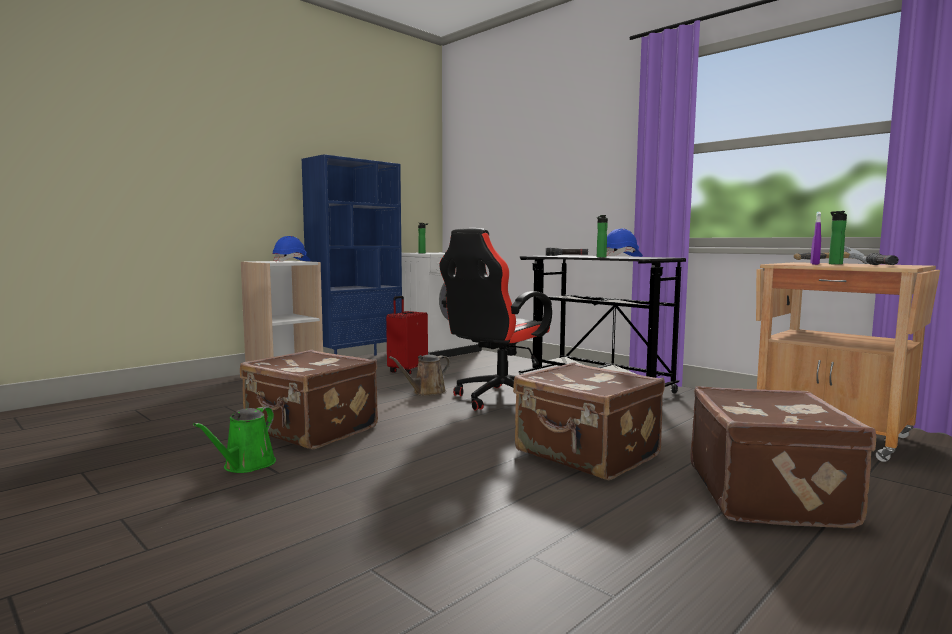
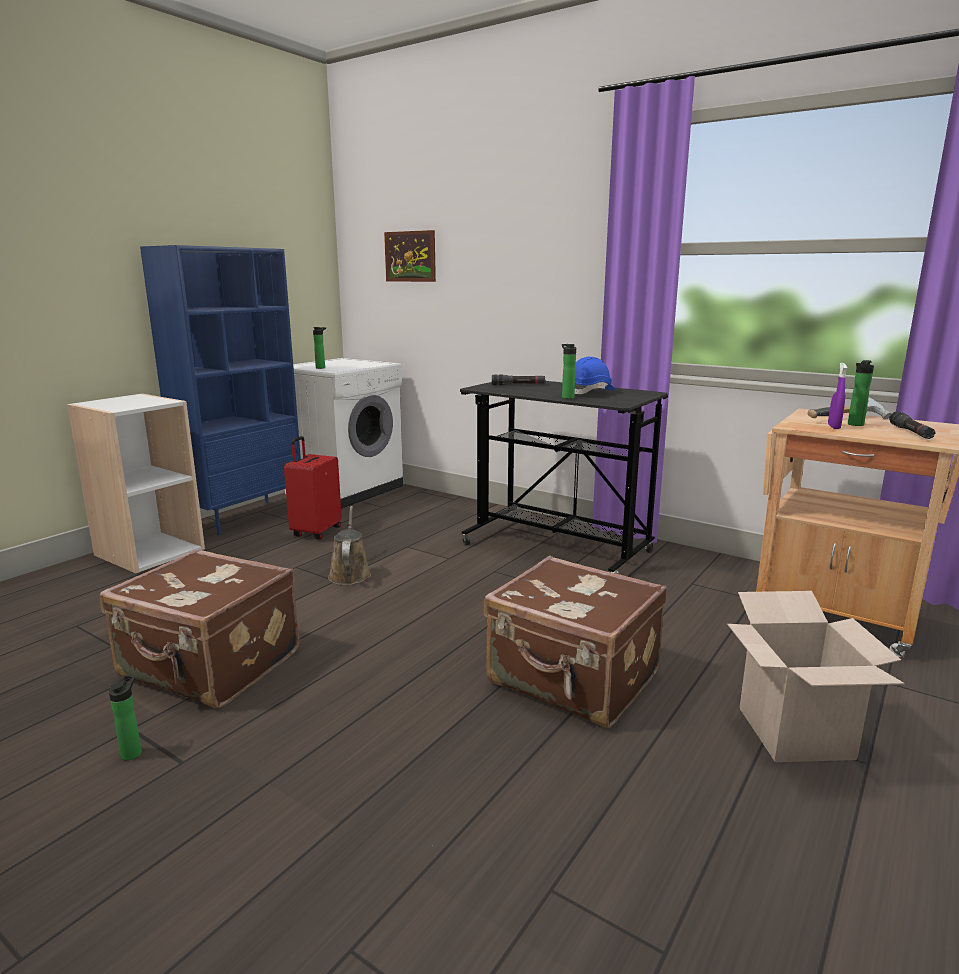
camera: 10 degrees left, 10 degrees up
green watering can [193,407,276,473] -> bottle [109,675,142,760]
blue hard hat [272,236,311,262] -> none
brown watering can [389,355,450,396] -> brown watering can turned 135 degrees clockwise [328,506,371,585]
black office chair [440,228,552,411] -> none
brown suitcase [691,386,876,528] -> cardboard box [727,591,905,762]
none -> picture [384,230,436,282]

